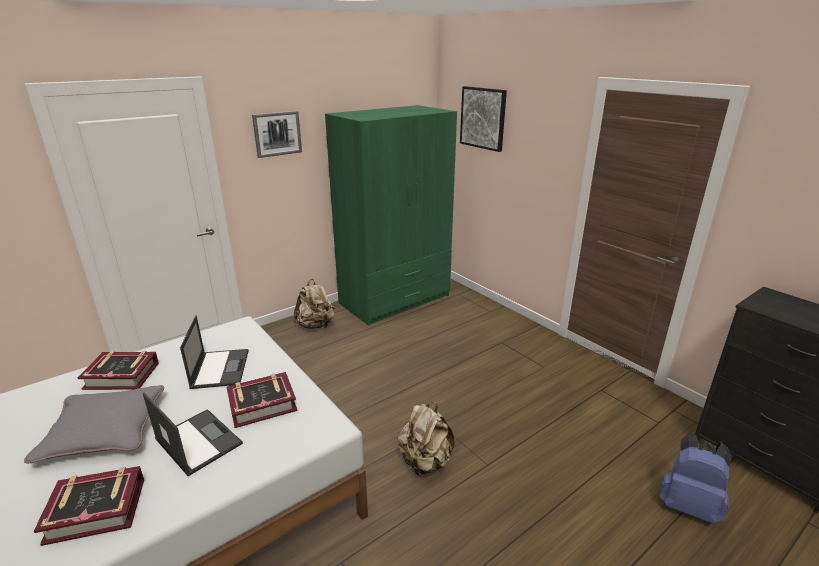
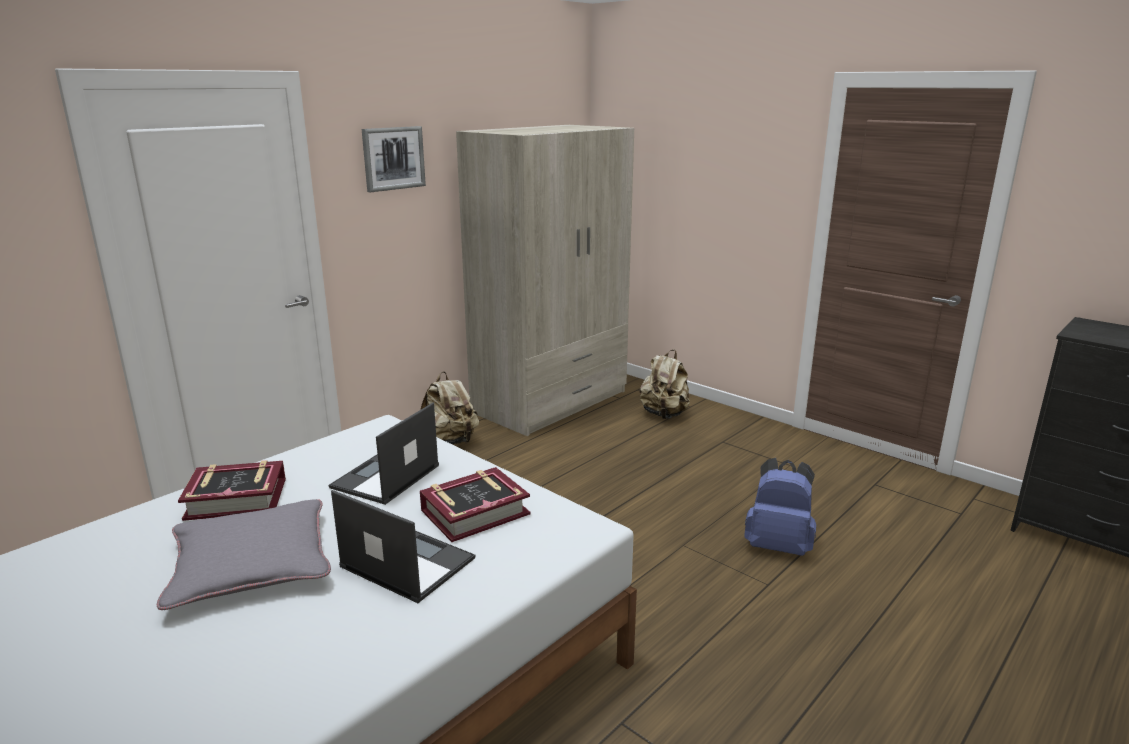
camera: 10 degrees left, 5 degrees down
book [34,466,144,546] -> none
laptop [180,315,248,389] -> laptop turned 135 degrees counterclockwise [329,403,439,505]
green wardrobe [325,105,457,326] -> beige wardrobe [456,125,634,436]
beige backpack [398,402,455,476] -> beige backpack moved to [640,350,690,419]
picture [460,86,507,152] -> none
blue backpack [660,433,732,524] -> blue backpack moved to [744,458,816,556]

